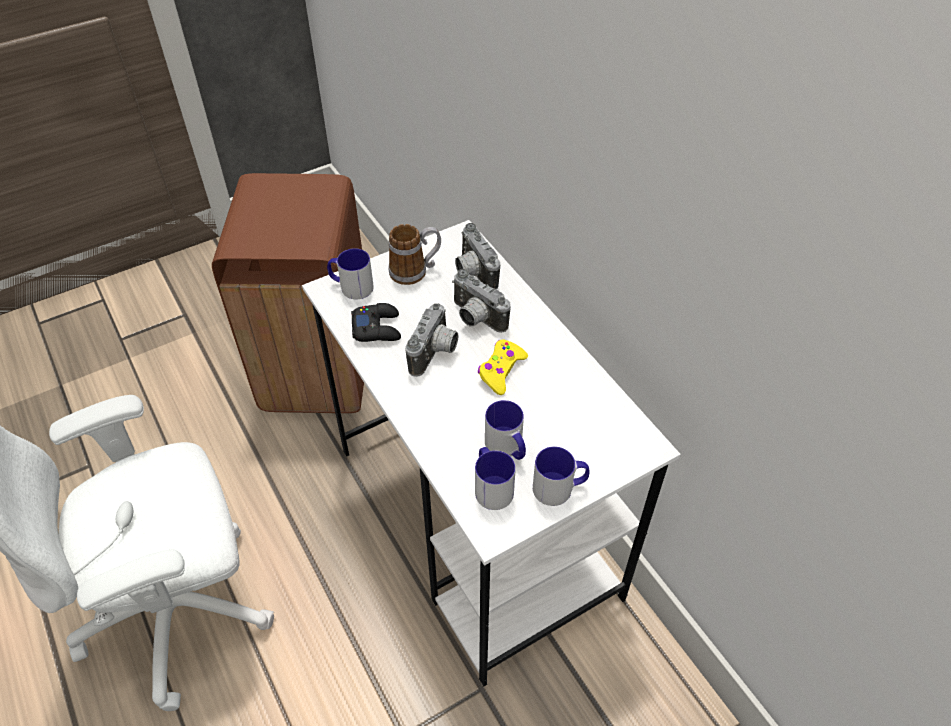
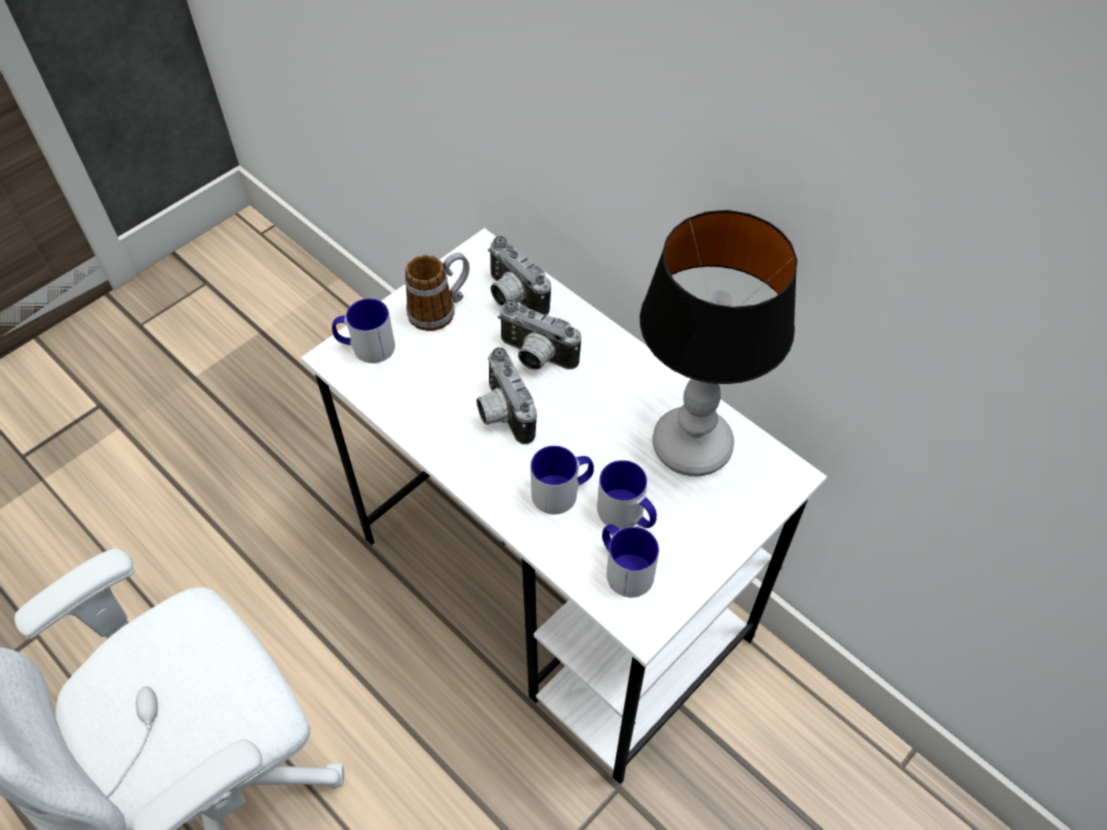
camera: 15 degrees left, 5 degrees up
brown trash can [212,173,364,413] -> none
black game controller [351,303,401,342] -> none
camera [405,303,458,377] -> camera turned 150 degrees clockwise [477,347,537,444]
yellow game controller [478,340,528,395] -> none
mug [533,447,590,506] -> mug moved to [531,446,594,514]
none -> table lamp [640,210,798,476]

